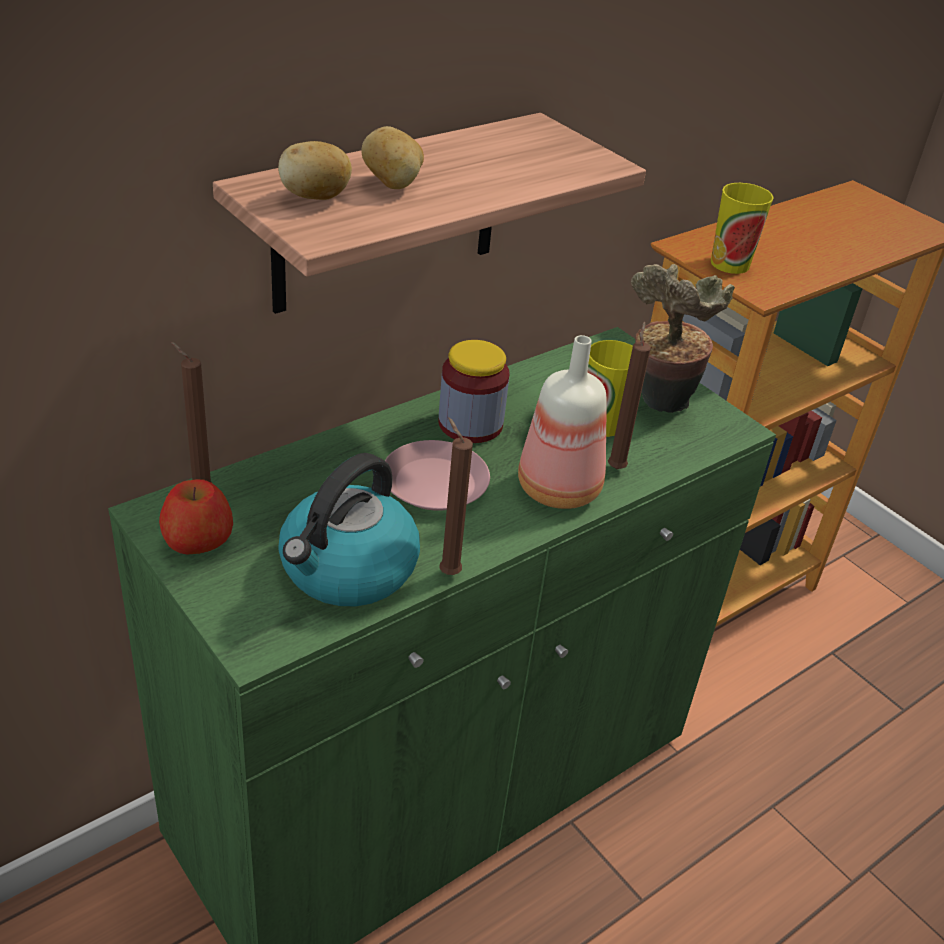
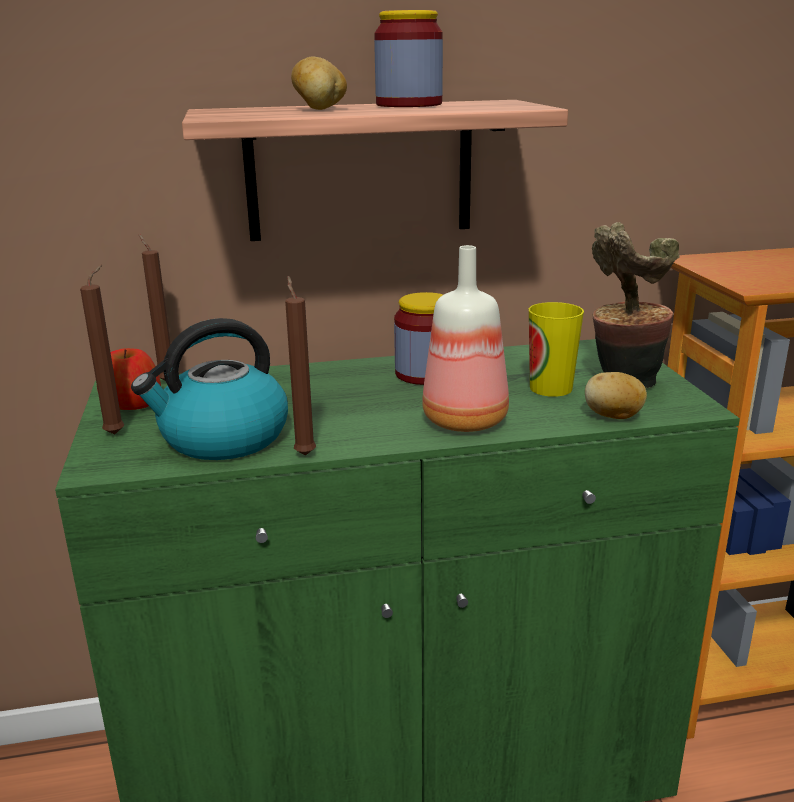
camera: 30 degrees right, 15 degrees down
potato [278,141,352,200] -> potato moved to [585,372,647,419]
pink plate [385,440,490,511] -> none
brown candle [608,322,651,469] -> brown candle moved to [80,265,124,435]
cup [711,183,774,274] -> none
none -> jar [374,10,443,107]

